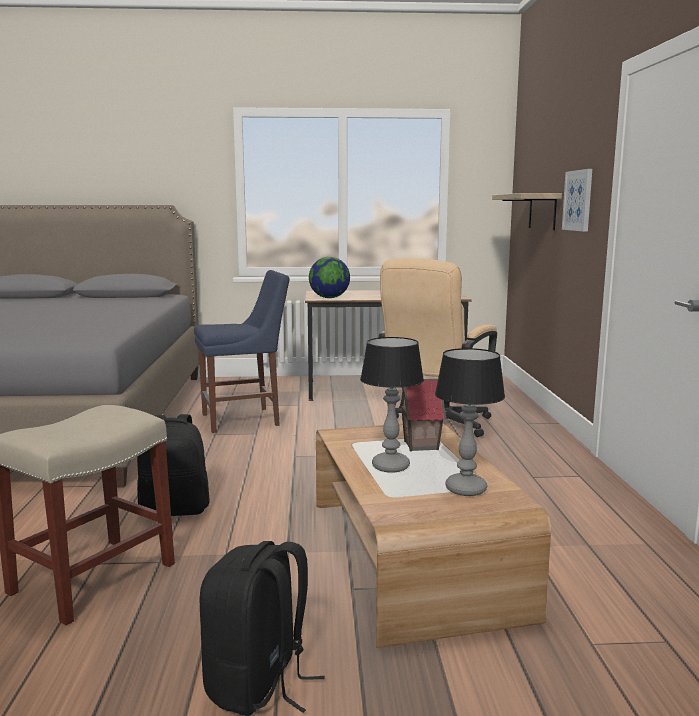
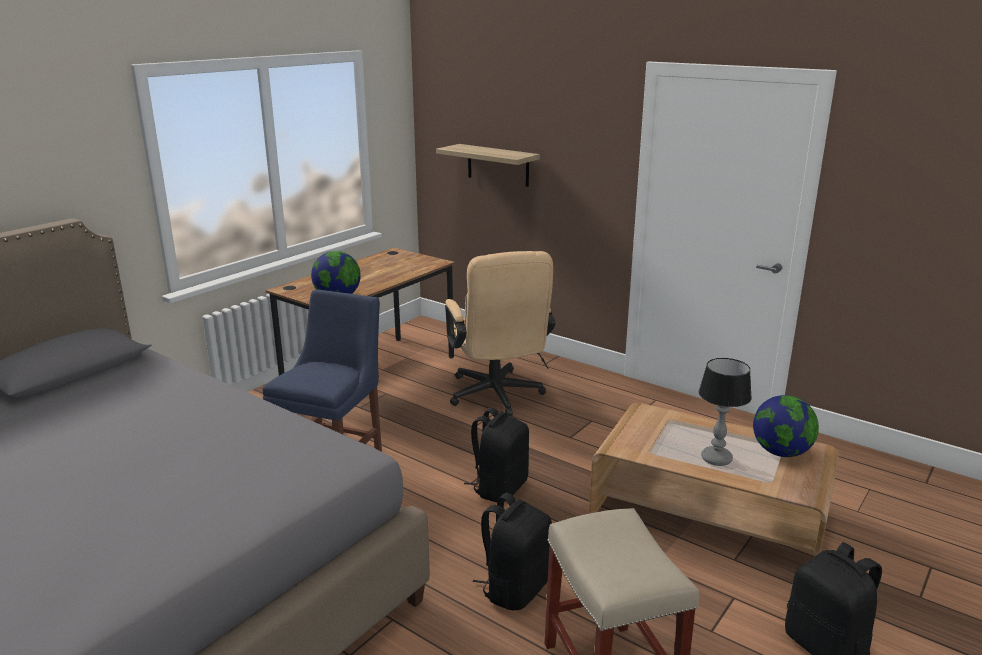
camera: 50 degrees left, 10 degrees up
toy house [399,379,447,451] -> none
table lamp [435,348,505,496] -> globe [753,395,819,457]
picture [562,169,592,231] -> none
none -> black backpack [464,408,529,502]

